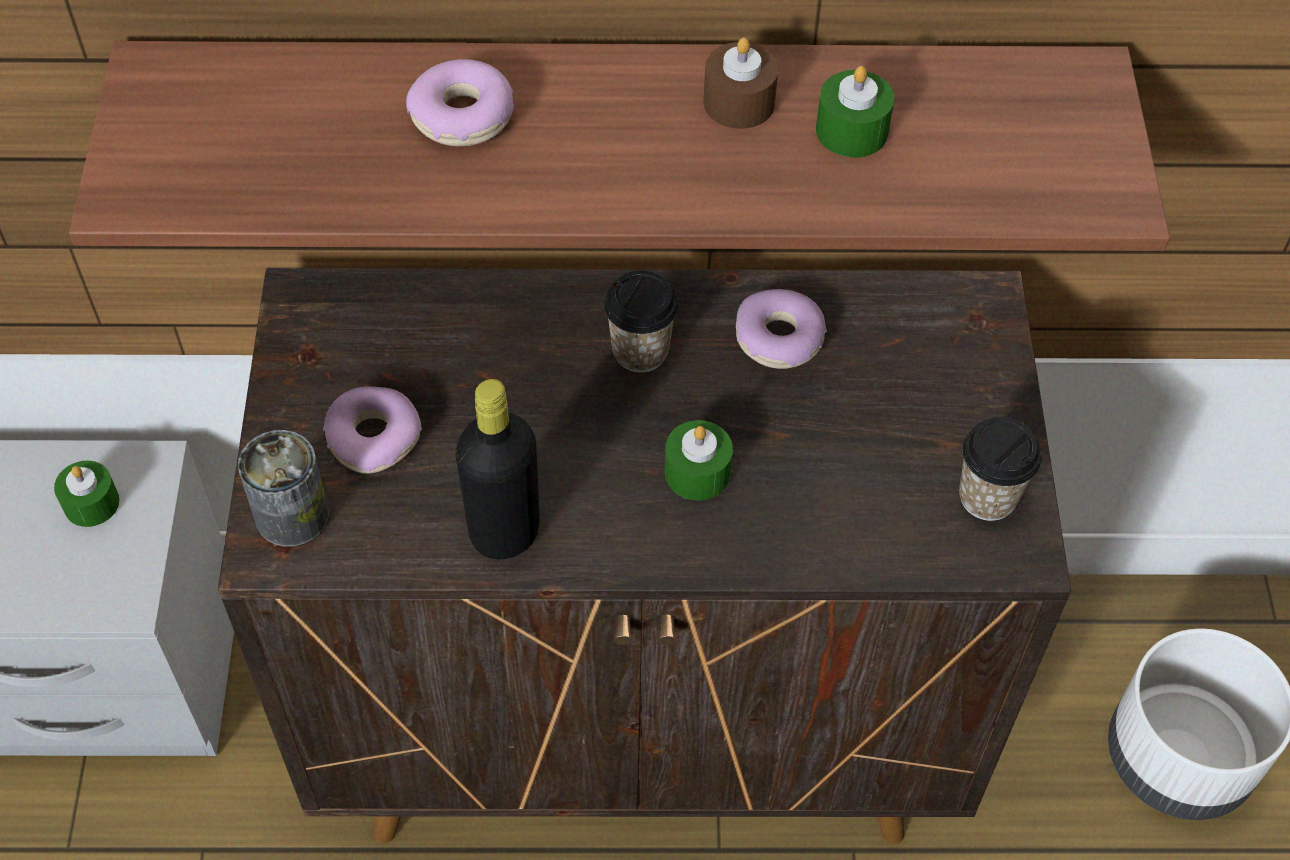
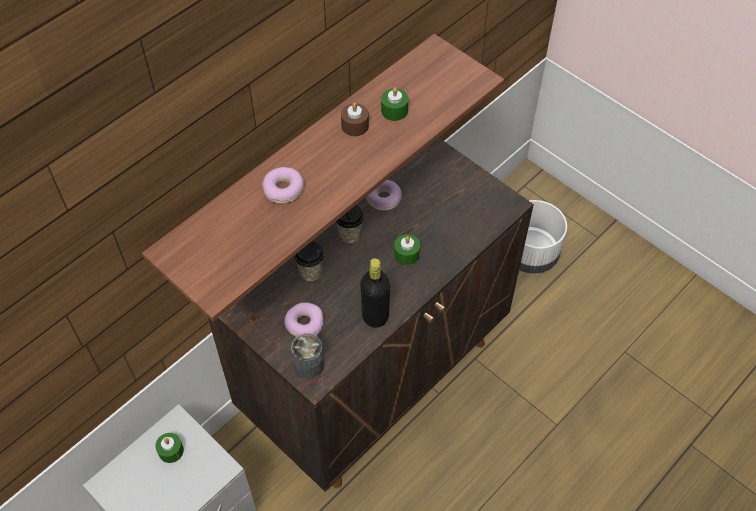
camera: 45 degrees left, 0 degrees up
cup [959,417,1042,521] -> cup moved to [294,241,324,281]

